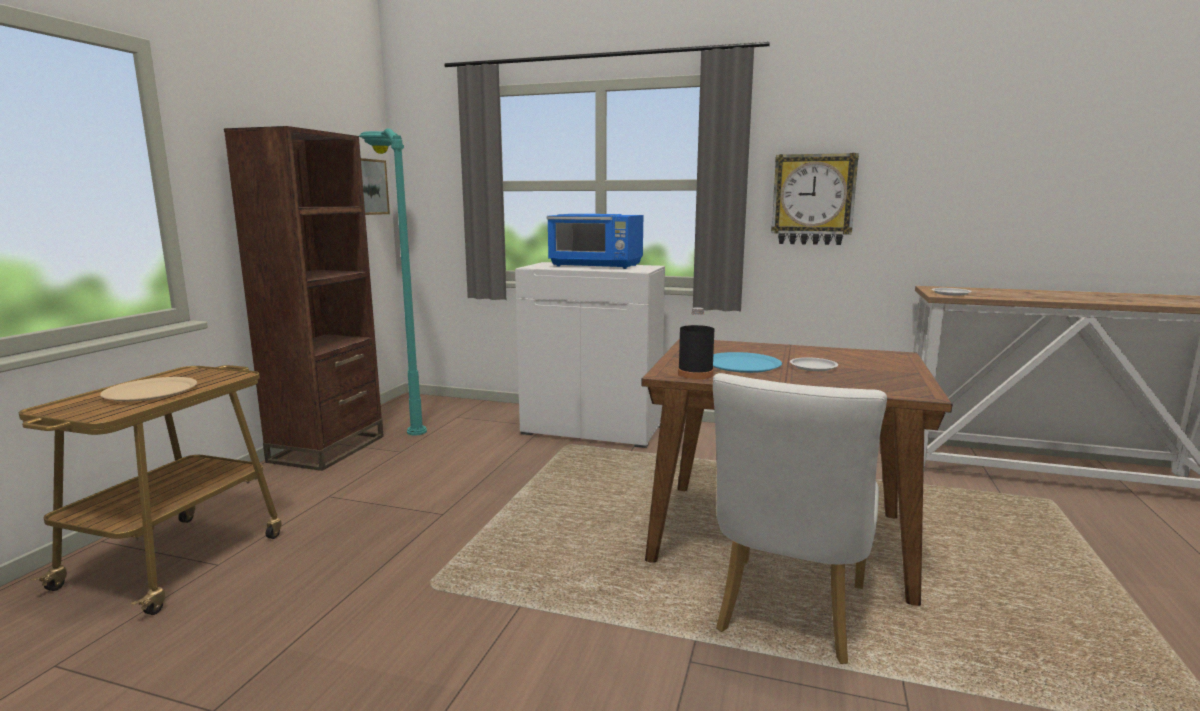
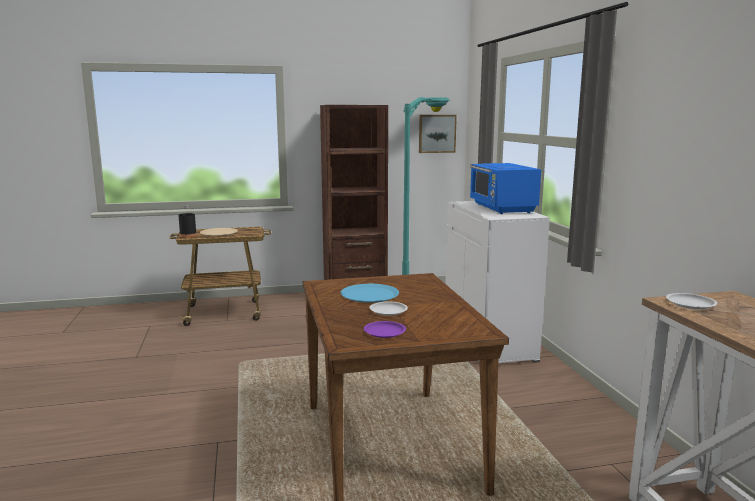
camera: 60 degrees right, 0 degrees up
black bottle [678,307,714,379] -> black bottle moved to [178,205,197,238]
white chair [713,373,887,664] -> none
wall clock [771,153,859,245] -> none
none -> purple plate [364,321,406,338]

